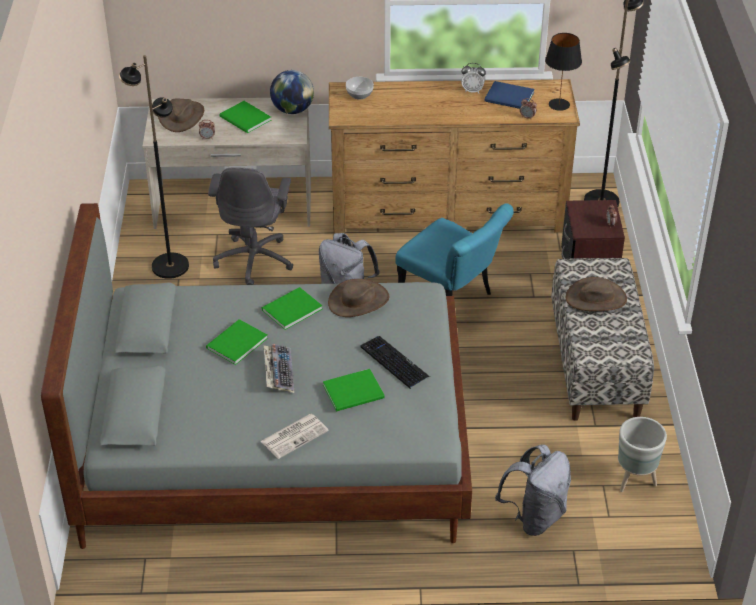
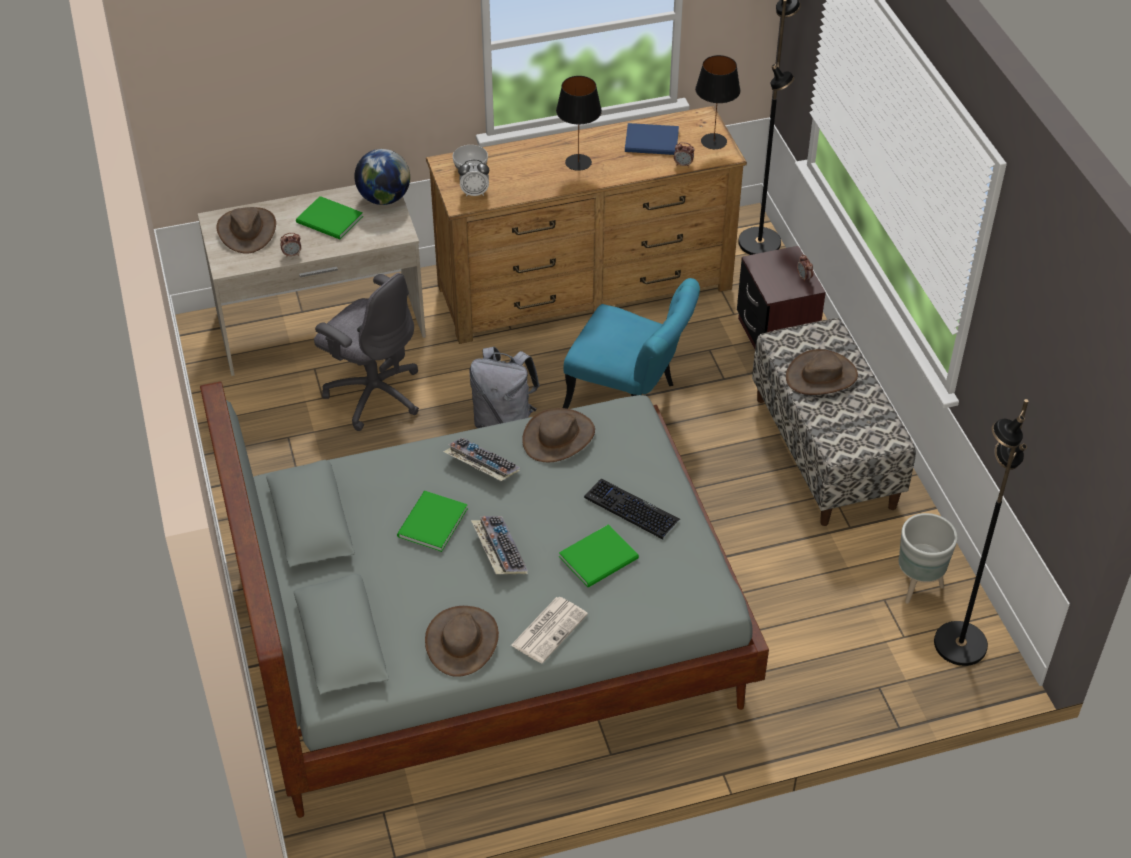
camera: 15 degrees left, 5 degrees up
black floor lamp [119,55,189,279] -> black floor lamp moved to [934,399,1029,666]
grey office chair [208,167,293,285] -> grey office chair turned 45 degrees counterclockwise [314,273,419,431]
green book [262,287,323,330] -> keyboard [443,438,520,481]
alarm clock [461,63,486,94] -> alarm clock moved to [458,160,490,197]
grey backpack [495,444,571,536] -> none
none -> brown hat [425,606,499,677]
none -> black table lamp [556,76,602,171]

